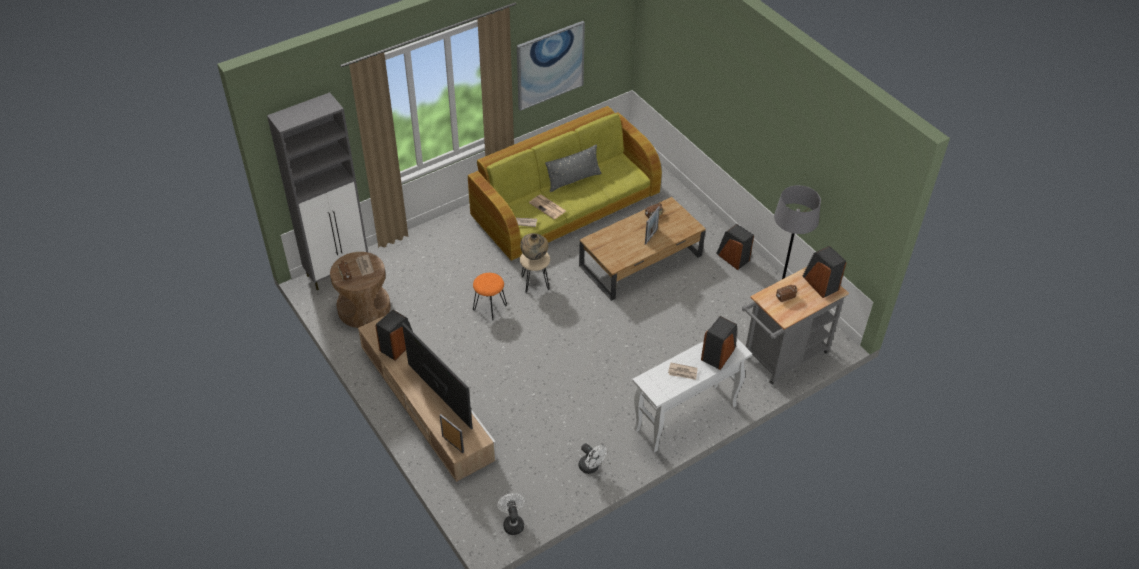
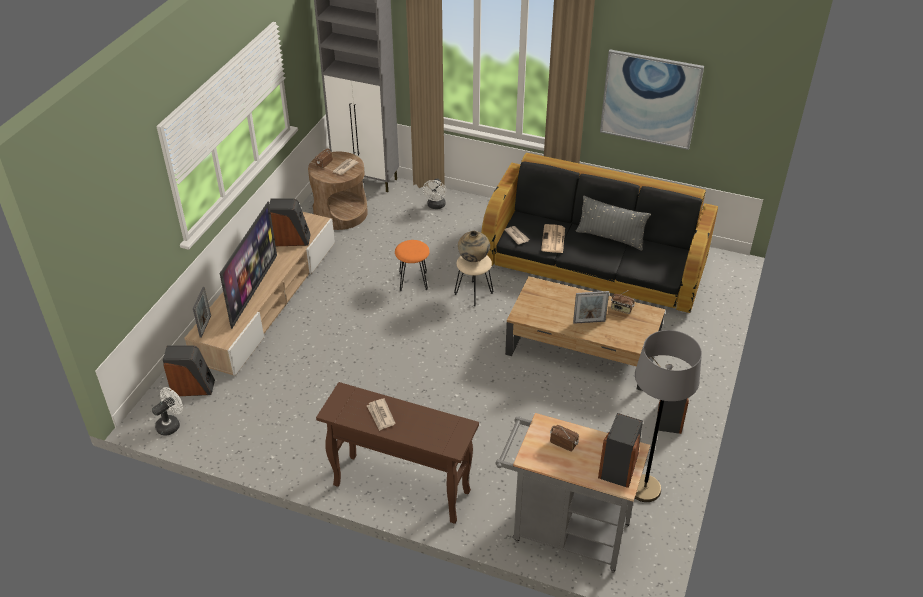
camera: 55 degrees right, 5 degrees down
green sofa [468,106,662,261] -> black sofa [481,153,718,314]
white fan [578,443,607,474] -> white fan moved to [423,179,446,209]
white console table [632,339,752,453] -> brown console table [316,382,479,524]
speaker [701,316,737,370] -> speaker moved to [163,345,215,396]

